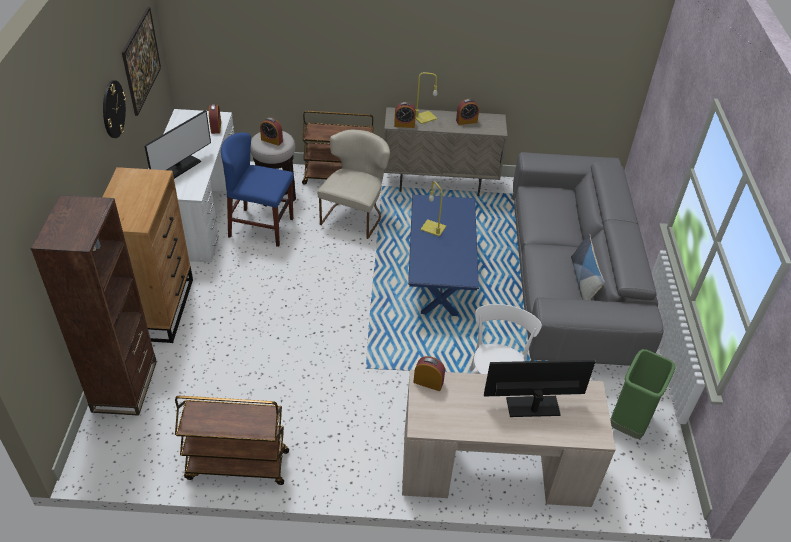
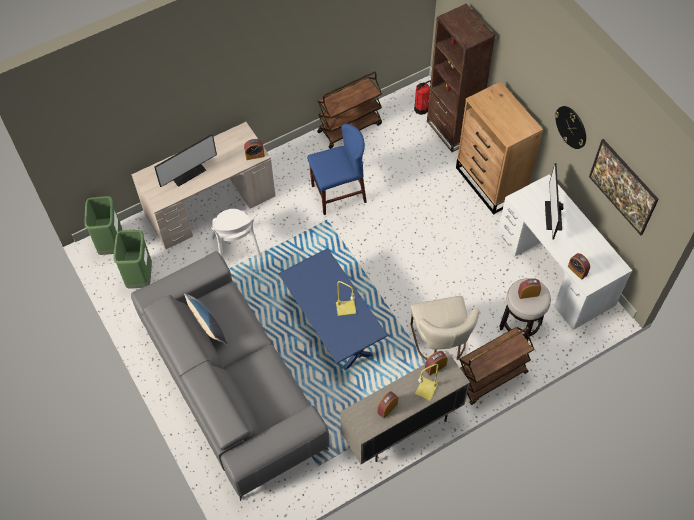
camera: 150 degrees right, 15 degrees up
blue chair [221,132,293,247] -> blue chair moved to [307,124,367,215]
none -> green trash can [85,196,122,255]
none -> fire extinguisher [414,81,431,115]

